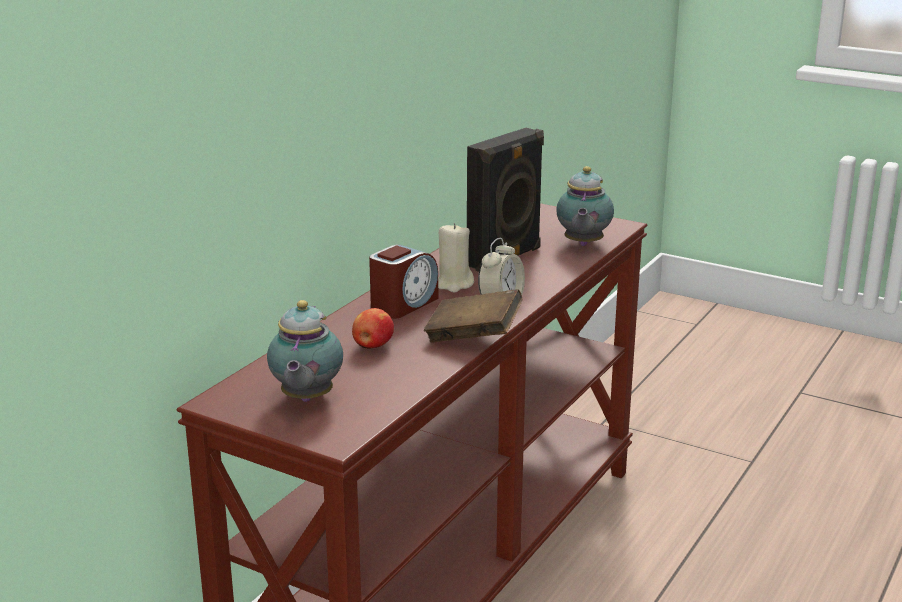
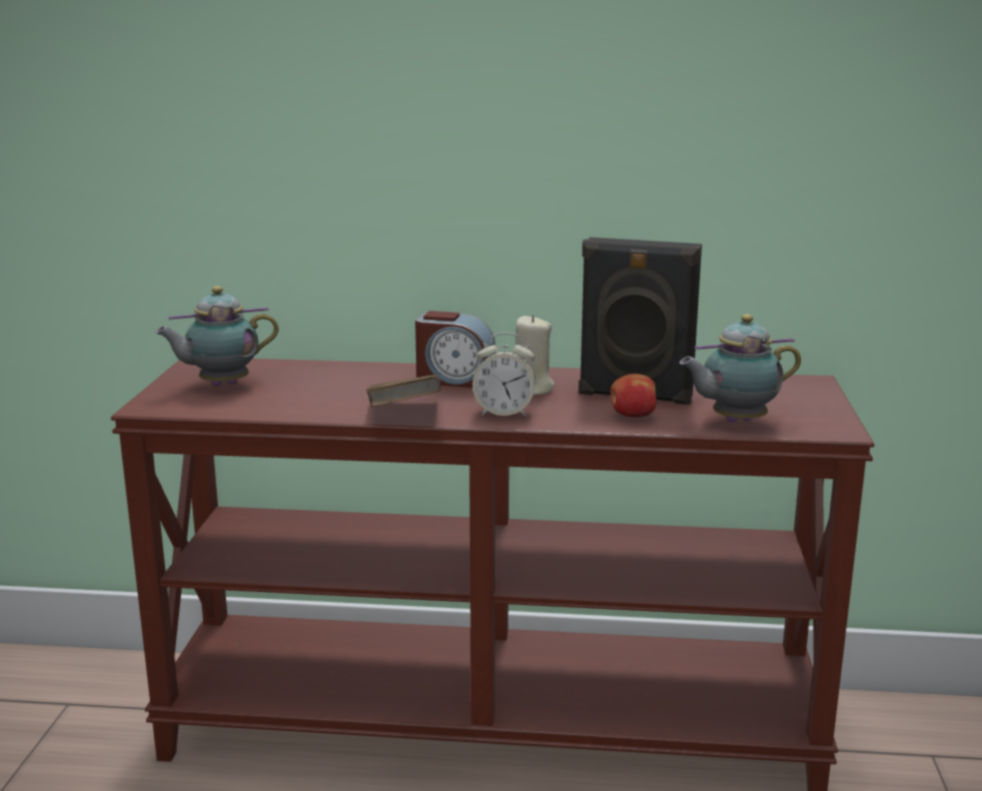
camera: 65 degrees right, 5 degrees down
apple [352,308,394,349] -> apple moved to [610,374,656,417]

